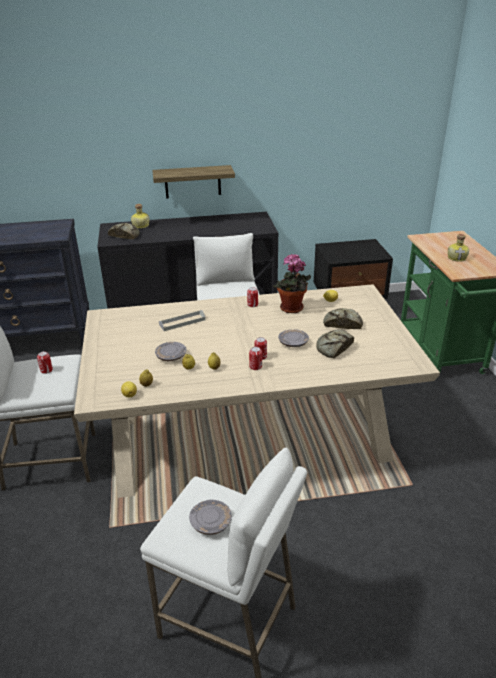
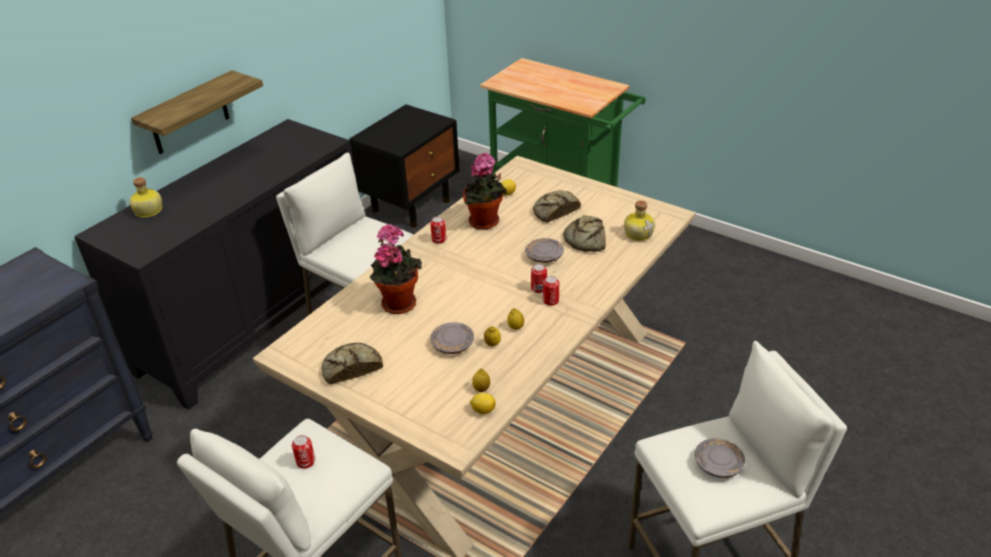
camera: 45 degrees left, 5 degrees up
bread [108,223,140,239] -> bread moved to [322,343,383,385]
grey tray [159,310,206,331] -> potted plant [369,224,422,314]
bottle [448,234,469,262] -> bottle moved to [624,200,655,241]

